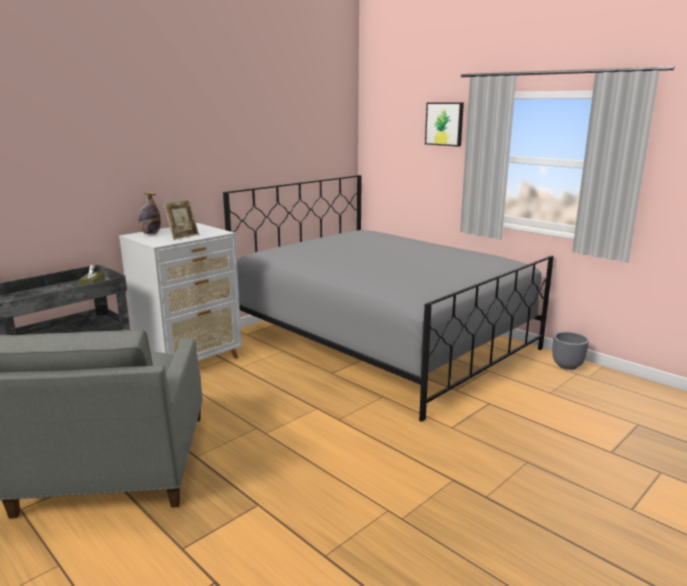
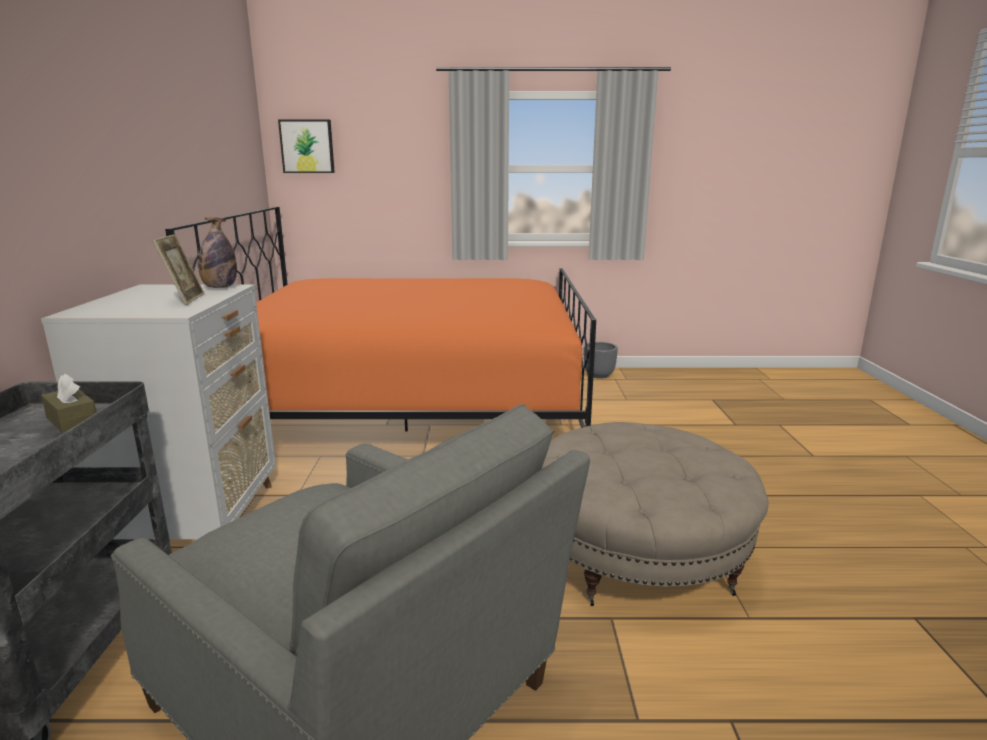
camera: 45 degrees left, 0 degrees up
bottle [139,192,161,234] -> bottle moved to [198,218,237,288]
grey bed [223,175,554,422] -> orange bed [165,207,596,432]
picture [425,102,464,147] -> picture moved to [278,120,335,173]
none -> beige ottoman [541,422,769,606]

